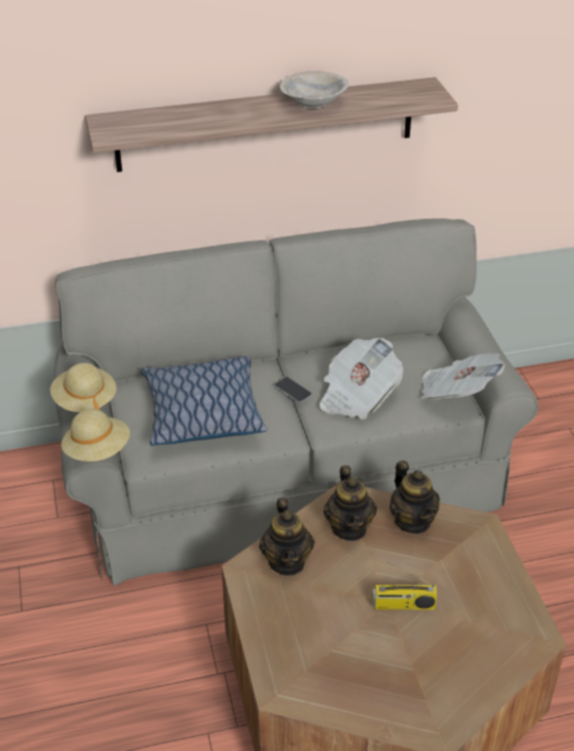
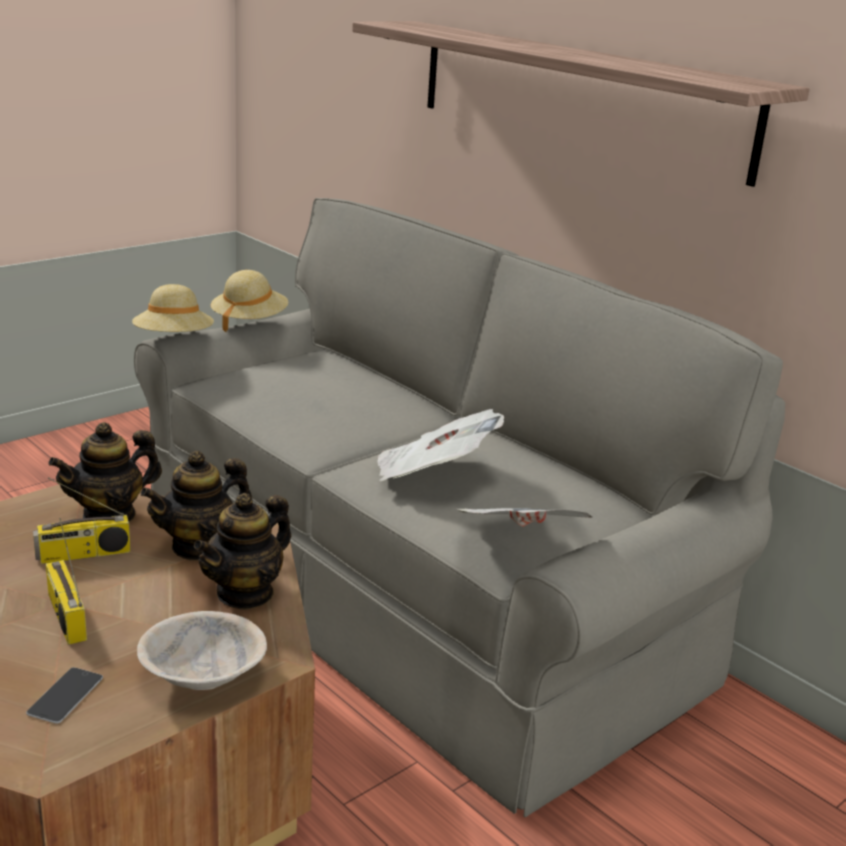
camera: 60 degrees right, 15 degrees down
pillow [141,356,267,446] -> none
phone [274,377,312,403] -> phone moved to [26,667,103,724]
beige bowl [280,71,349,108] -> beige bowl moved to [137,611,267,690]
none -> radio [33,477,131,564]

